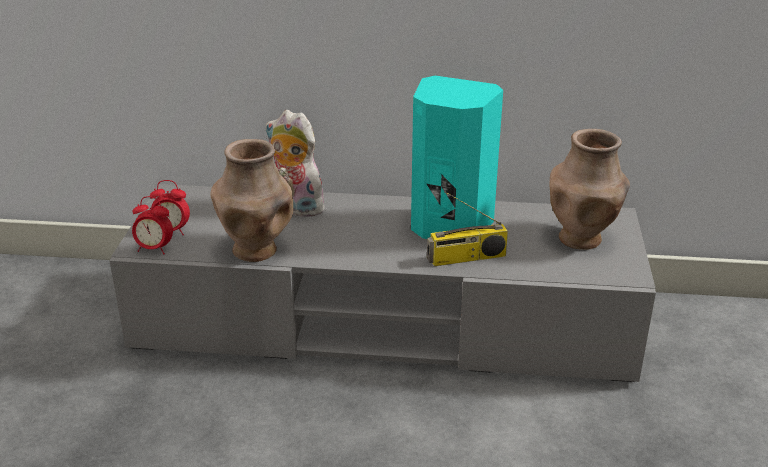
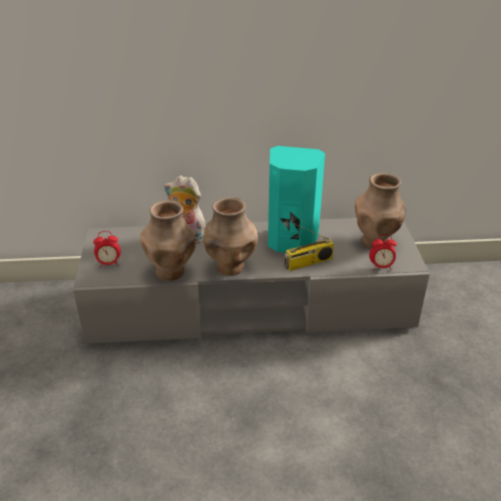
camera: 10 degrees left, 5 degrees up
alarm clock [132,196,173,254] -> alarm clock moved to [369,234,397,270]
none -> brown vase [203,197,258,276]

